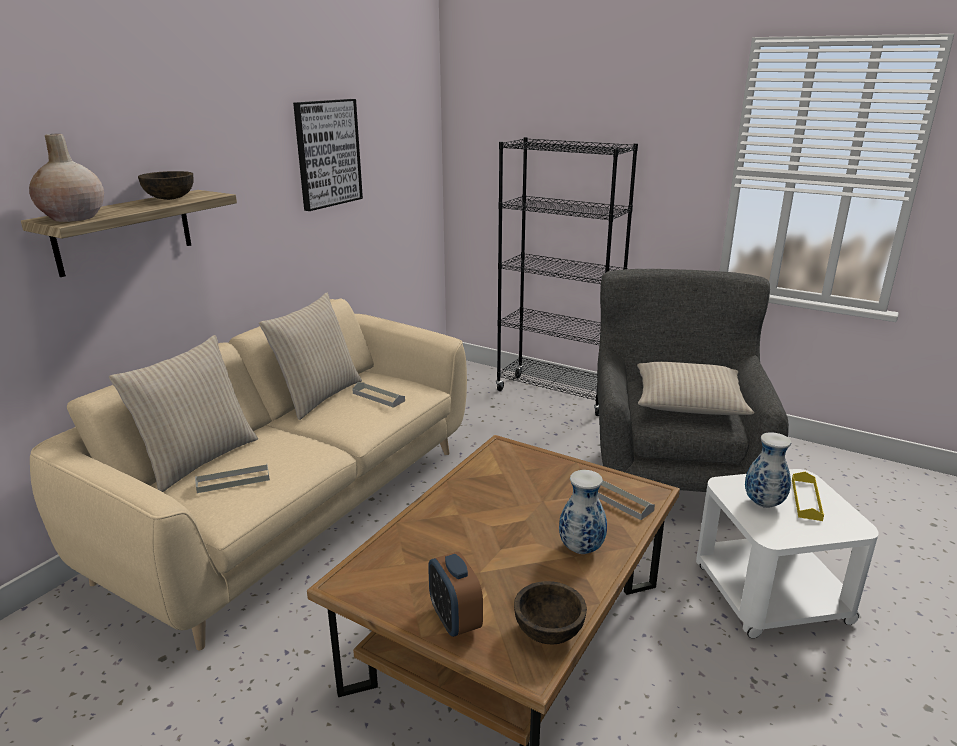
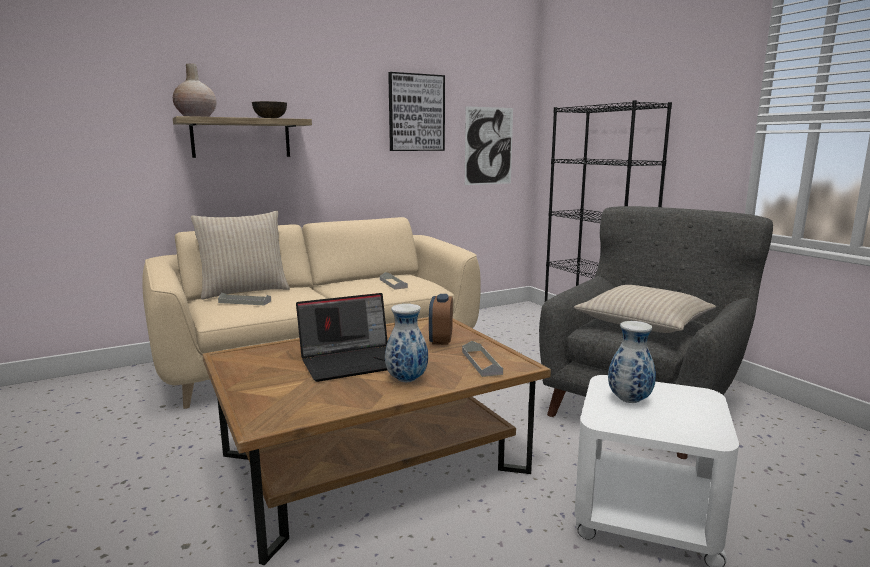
camera: 30 degrees right, 10 degrees down
beige pillow [259,293,362,420] -> none
alarm clock [428,552,483,637] -> alarm clock moved to [429,294,453,345]
brown bowl [514,581,587,644] -> none
yellow tray [792,472,824,521] -> none
none -> laptop [296,293,388,382]
none -> picture [465,106,513,185]

